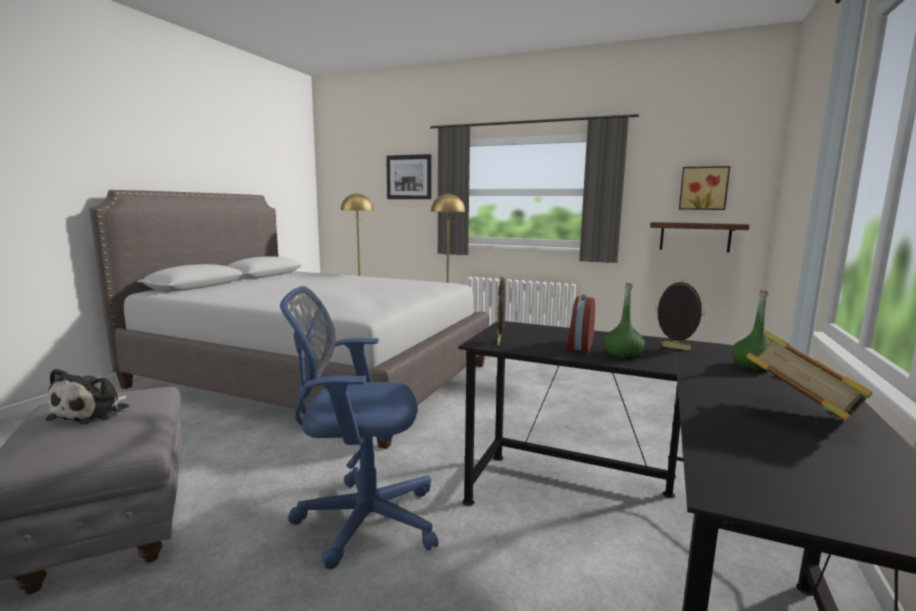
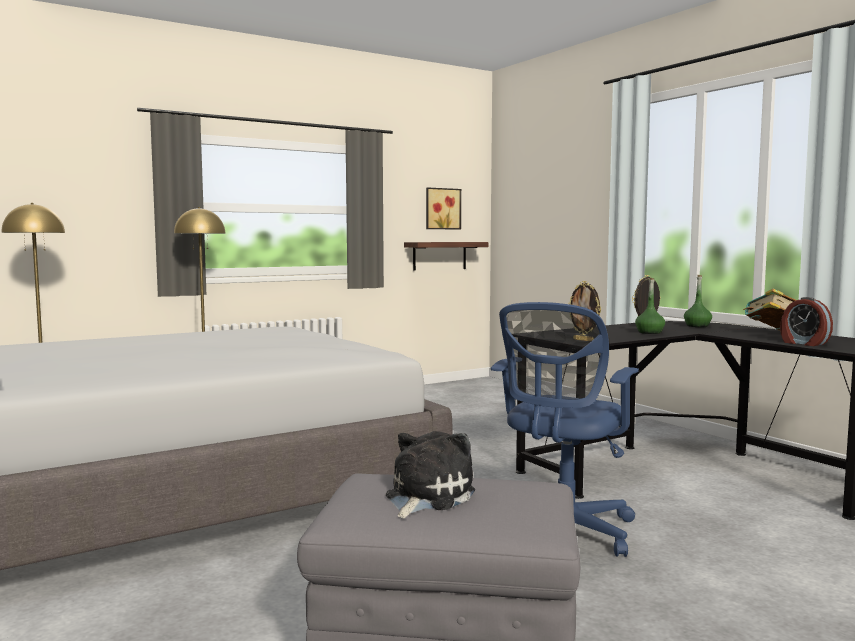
camera: 55 degrees left, 5 degrees down
plush toy [45,368,129,424] -> plush toy turned 105 degrees counterclockwise [386,431,475,518]
picture [386,154,431,199] -> none
alarm clock [565,295,595,352] -> alarm clock moved to [780,297,833,346]

